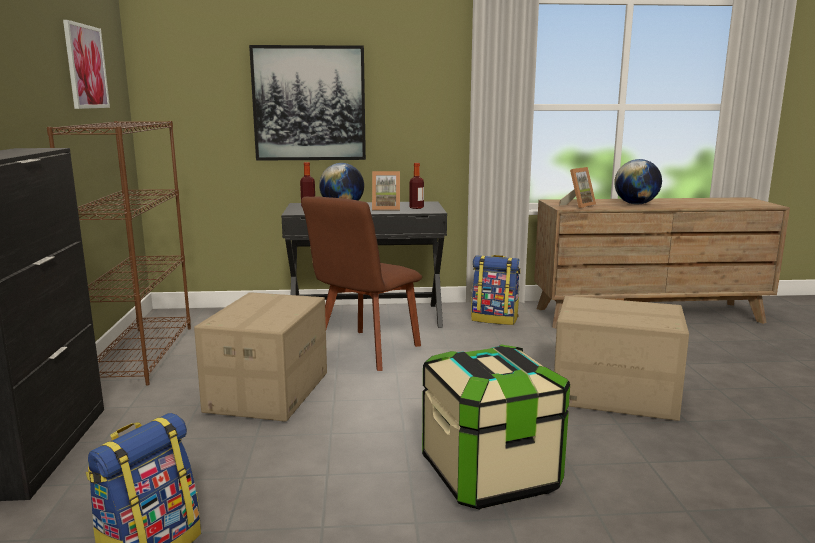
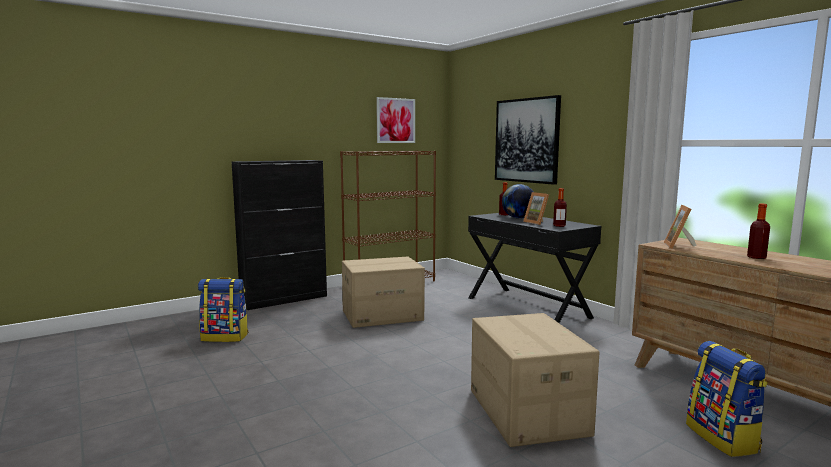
camera: 60 degrees right, 5 degrees down
brown chair [301,197,422,371] -> none
storage box [422,344,570,510] -> none
backpack [471,255,520,325] -> backpack moved to [686,341,768,457]
picture frame [559,167,596,208] -> picture frame turned 90 degrees clockwise [664,205,697,249]
globe [614,159,662,205] -> bottle [747,204,770,259]

